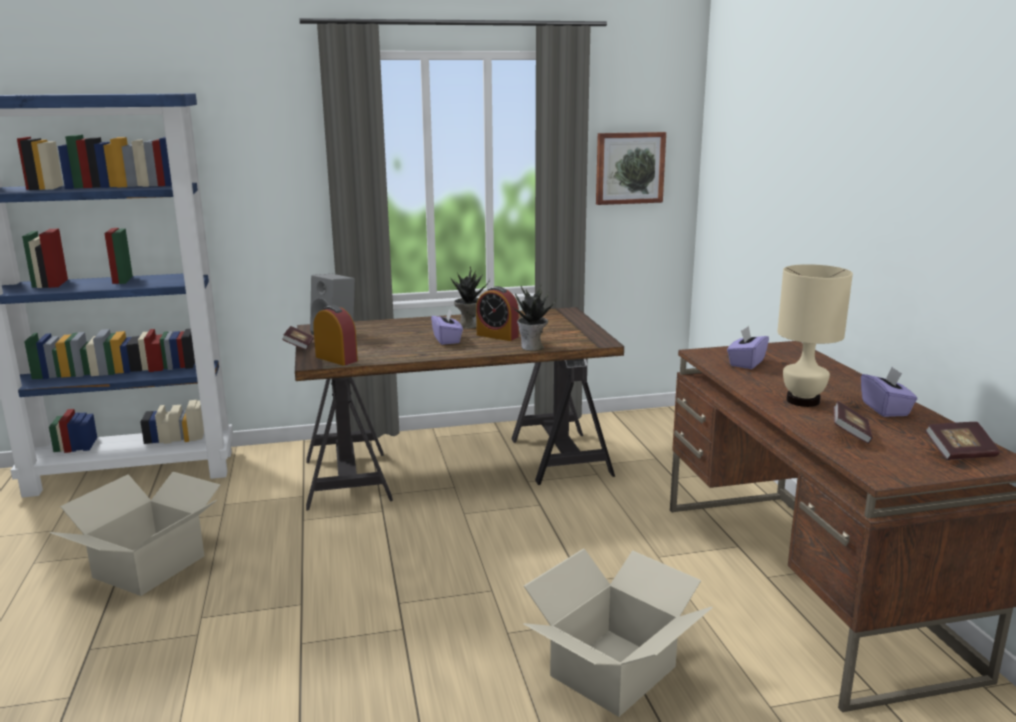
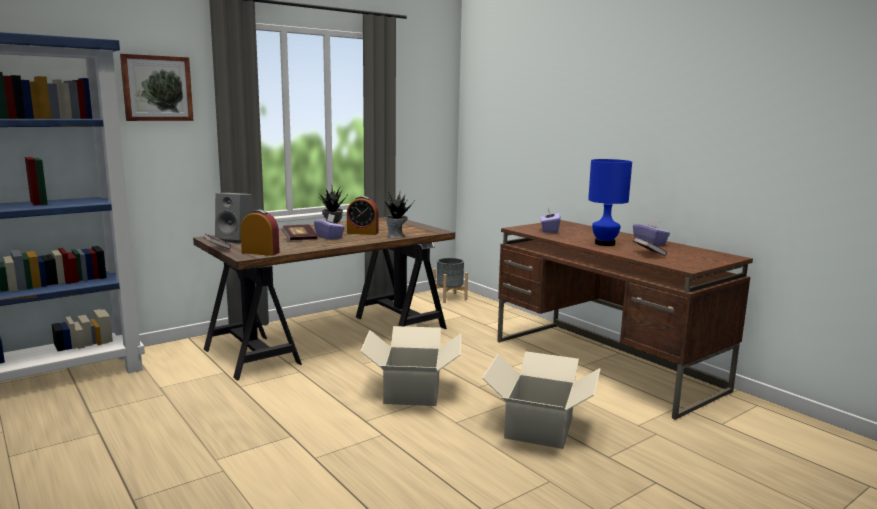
camera: 25 degrees left, 5 degrees down
cardboard box [50,472,221,596] -> cardboard box moved to [360,326,461,406]
picture [596,132,666,205] -> picture moved to [120,54,193,121]
beige table lamp [777,264,853,407] -> blue table lamp [588,159,632,246]
book [925,422,1000,460] -> book moved to [282,225,318,241]
none -> grey planter [433,258,468,303]

